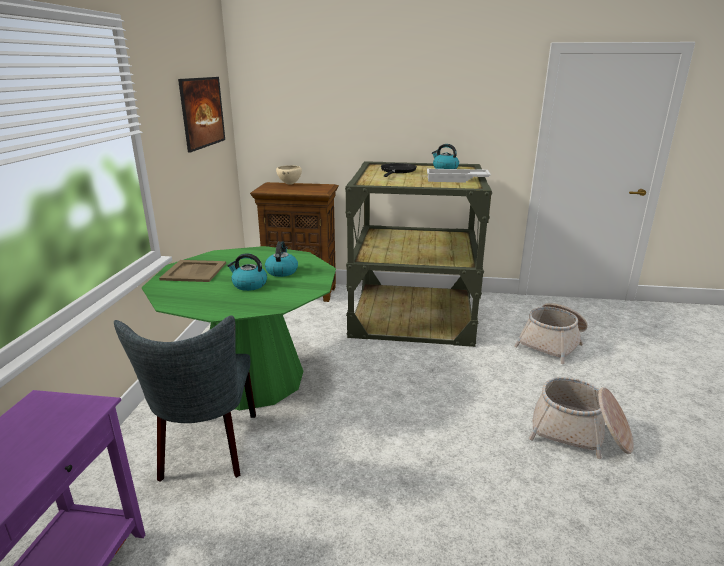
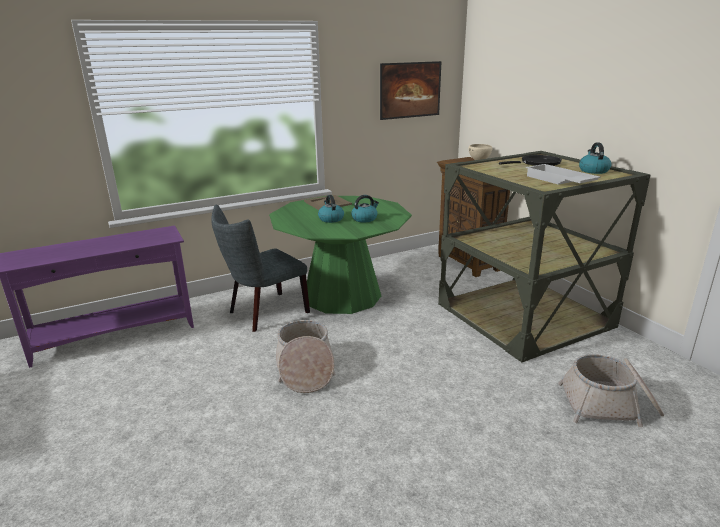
camera: 55 degrees right, 0 degrees up
basket [529,377,634,459] -> basket moved to [276,320,336,393]

